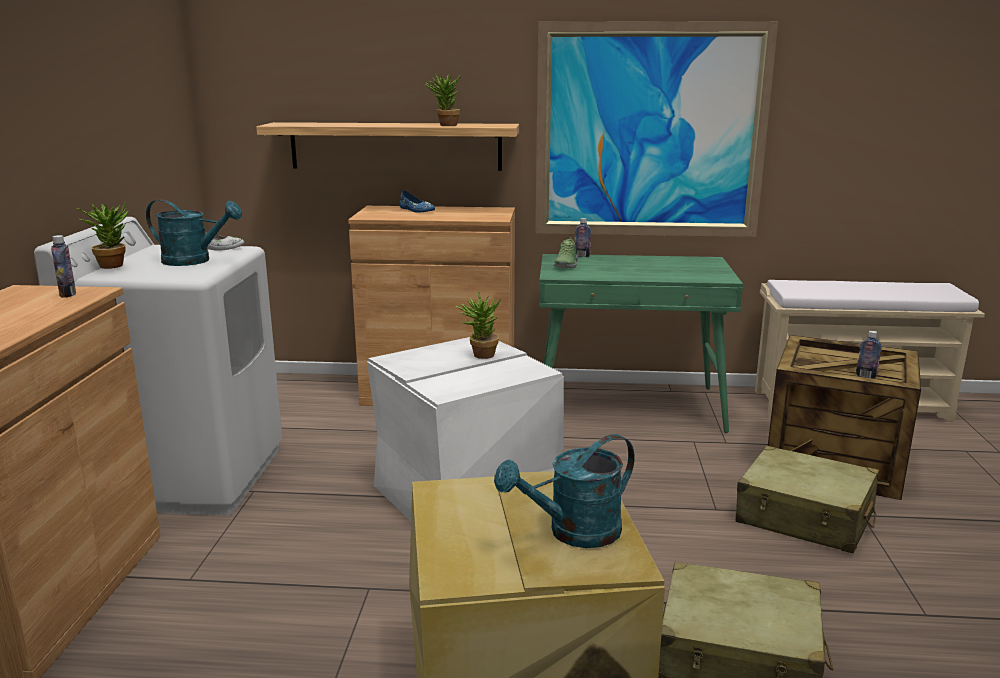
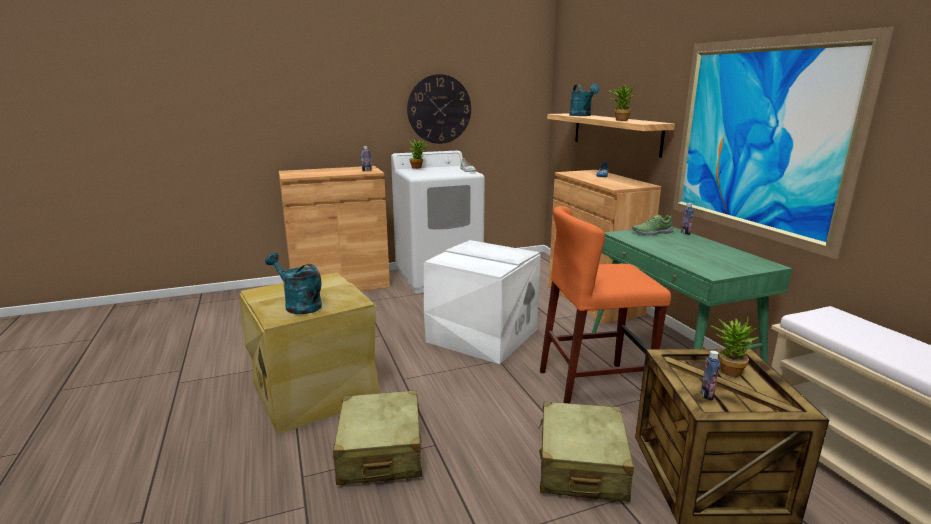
camera: 65 degrees right, 0 degrees up
turquoise watering can [146,199,242,266] -> turquoise watering can moved to [569,84,600,116]
potted plant [454,291,501,359] -> potted plant moved to [710,317,759,377]
none -> wall clock [407,74,471,144]
none -> orange stool [540,206,671,403]

